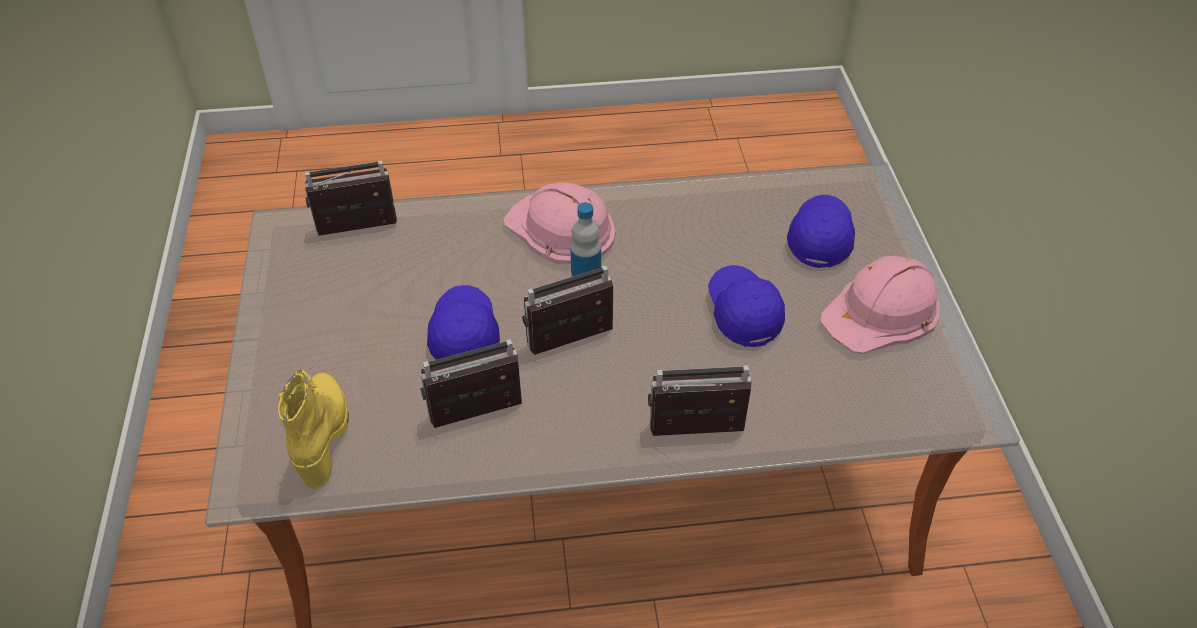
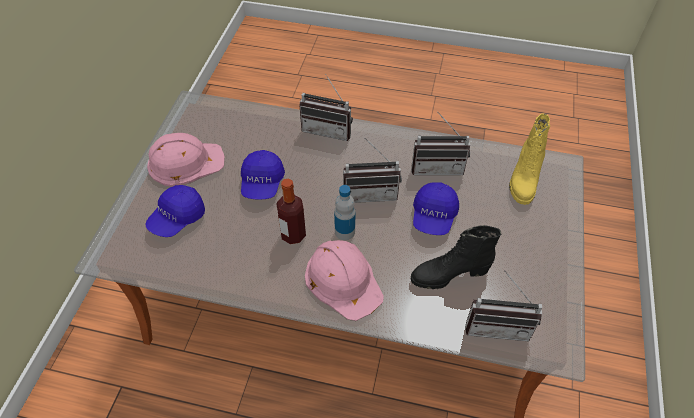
camera: 160 degrees left, 5 degrees up
none -> bottle [277,178,306,244]
none -> black boot [411,225,501,289]

